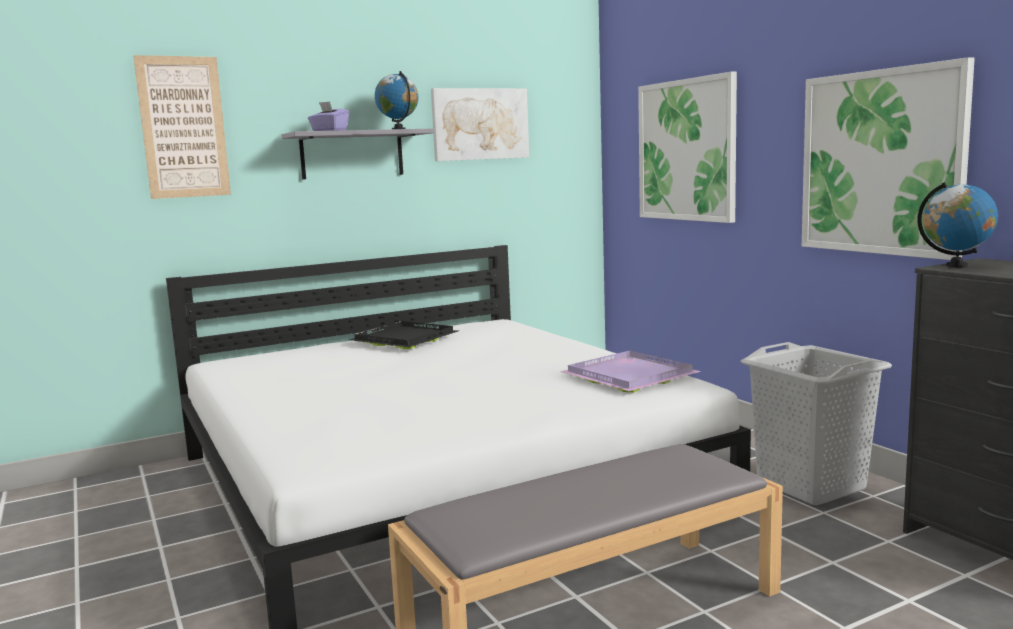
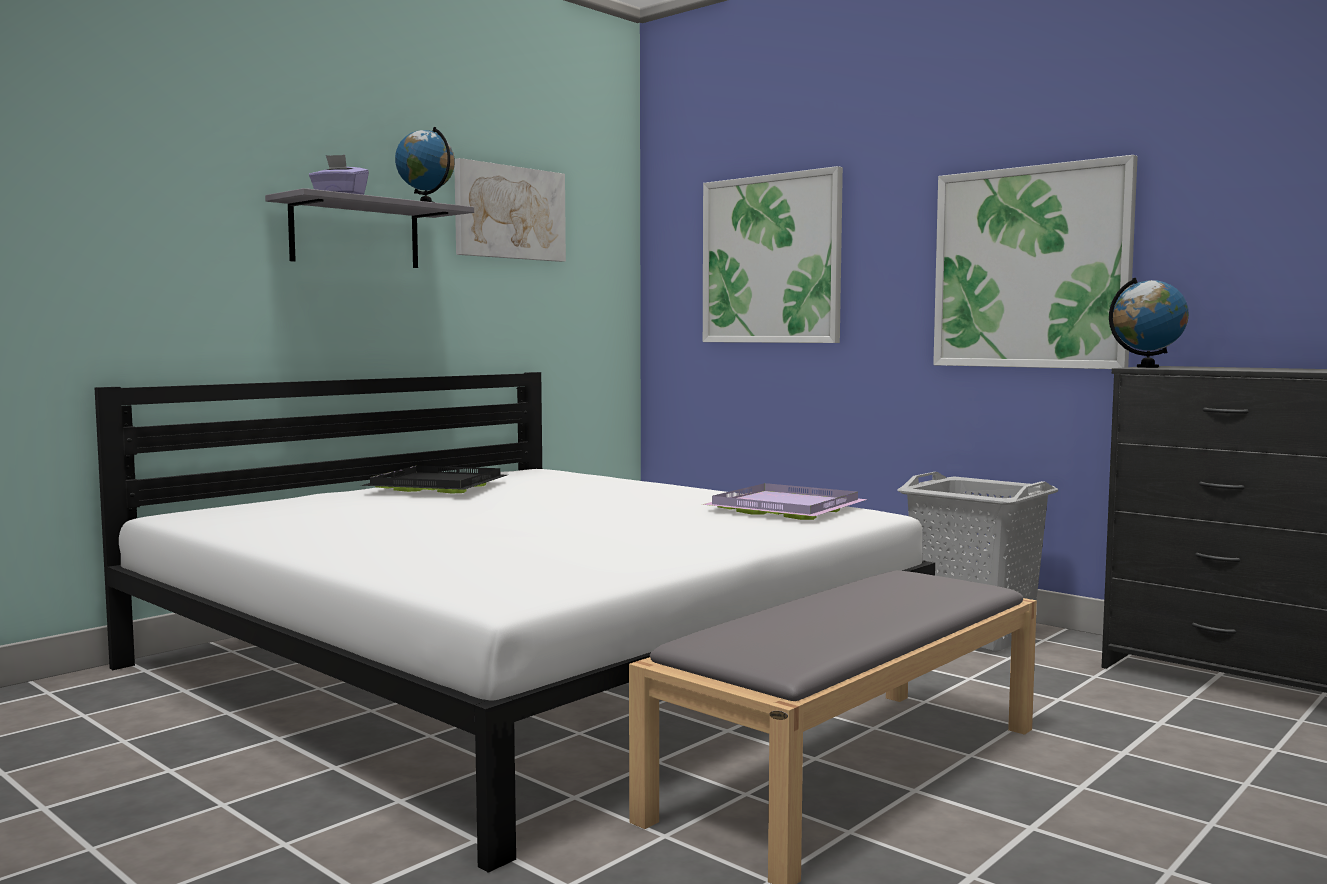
camera: 20 degrees left, 5 degrees down
picture [133,55,231,199] -> none

